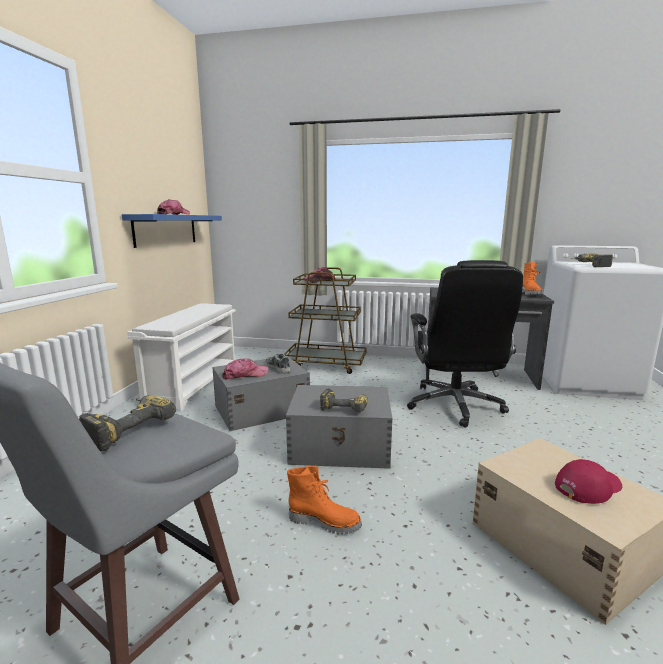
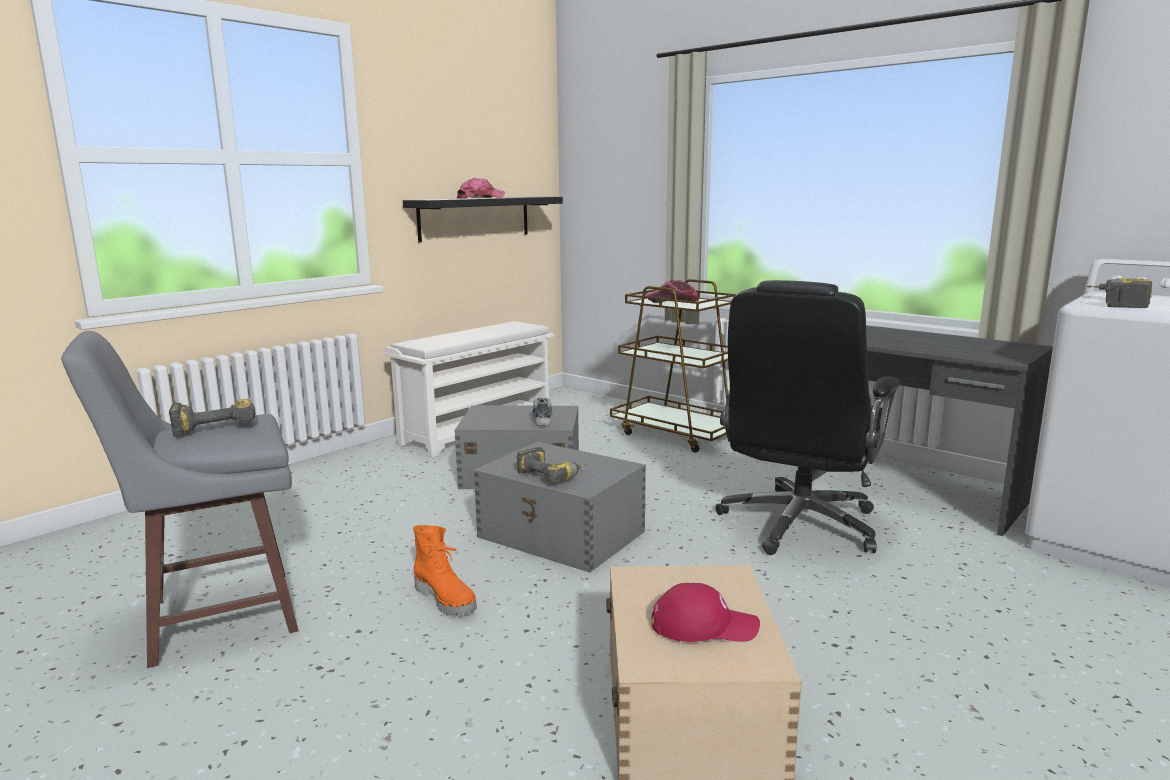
camera: 30 degrees right, 0 degrees up
blue shelf [122,214,222,248] -> black shelf [403,197,563,242]
cap [222,358,269,379] -> none
orange boot [522,262,542,295] -> none

